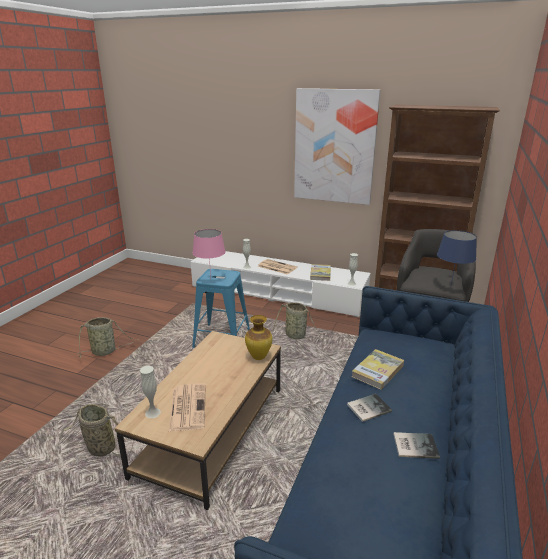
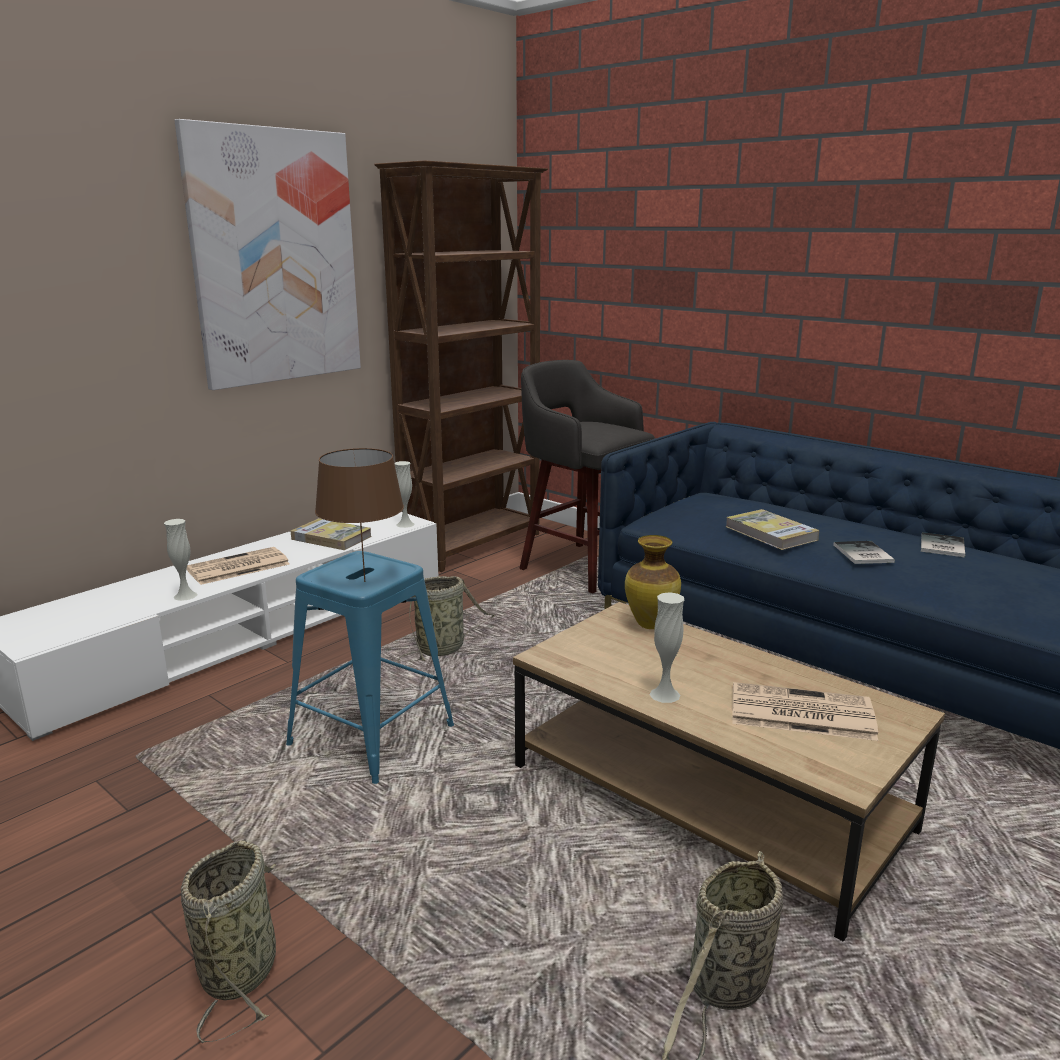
camera: 70 degrees left, 5 degrees down
white vase [140,366,161,418] -> white vase moved to [650,592,684,703]
pink table lamp [192,229,226,278] -> brown table lamp [315,448,404,582]
blue table lamp [437,230,477,285] -> none

